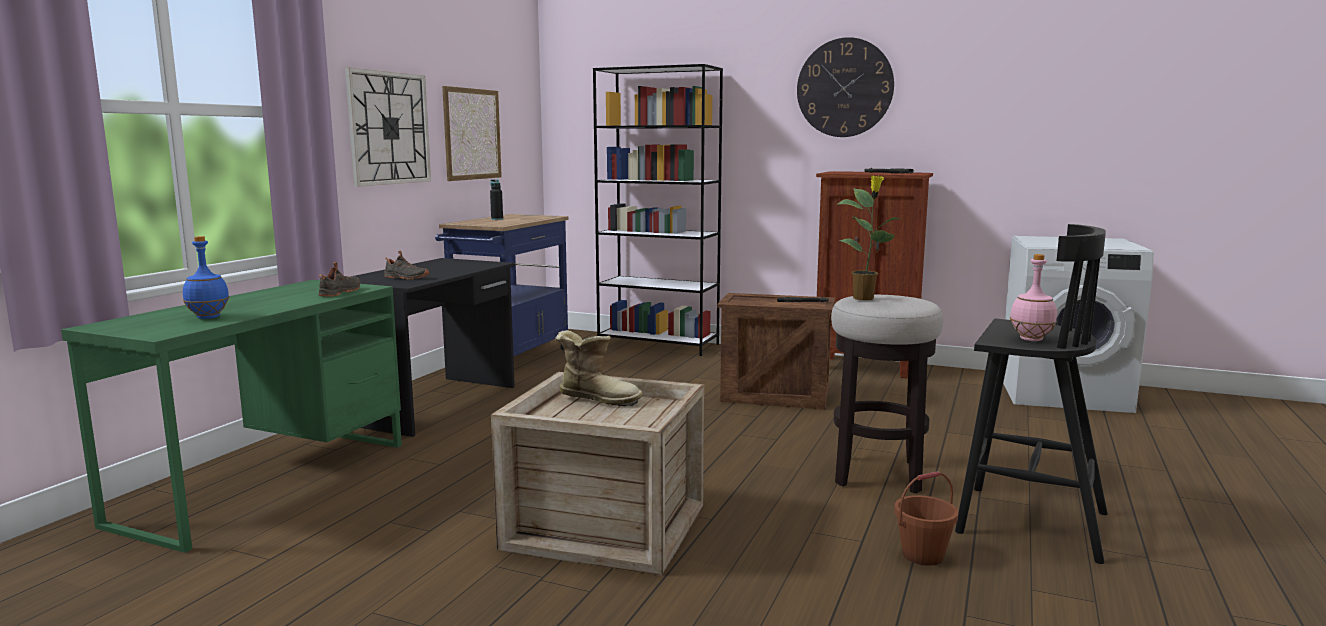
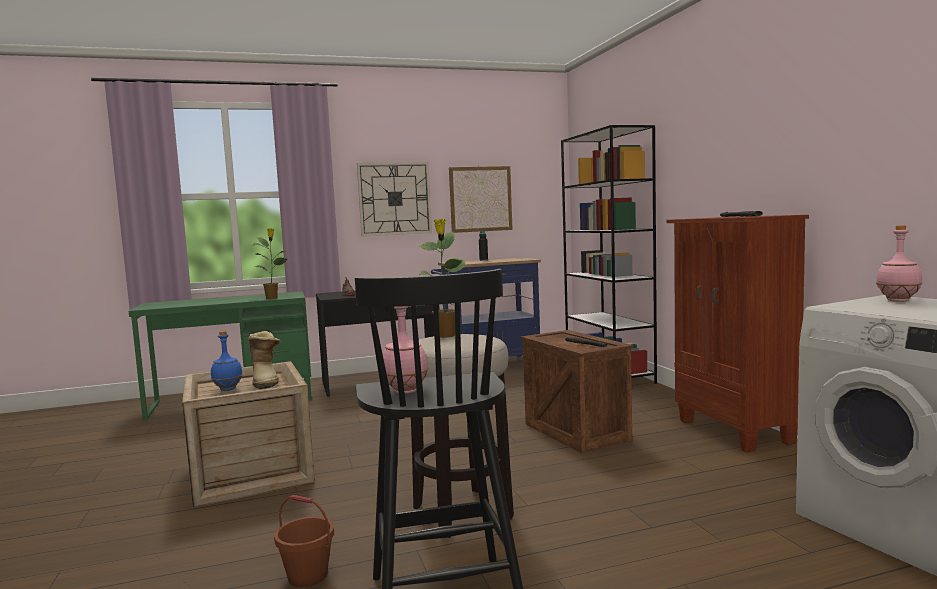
camera: 50 degrees right, 5 degrees down
blue bottle [183,236,229,319] -> blue bottle moved to [211,331,243,391]
black shoe [318,262,360,297] -> potted plant [251,228,287,299]
wall clock [797,37,894,137] -> none
none -> pink bottle [876,225,922,302]

